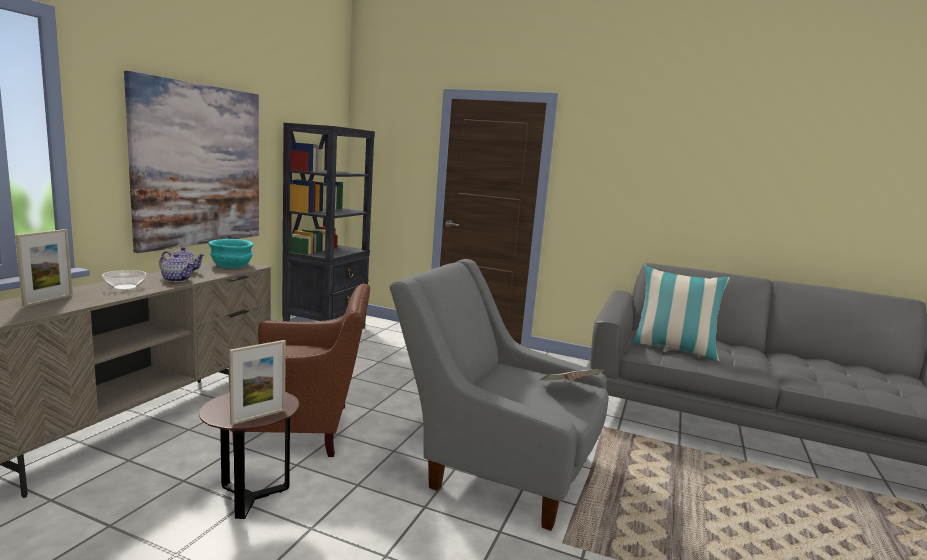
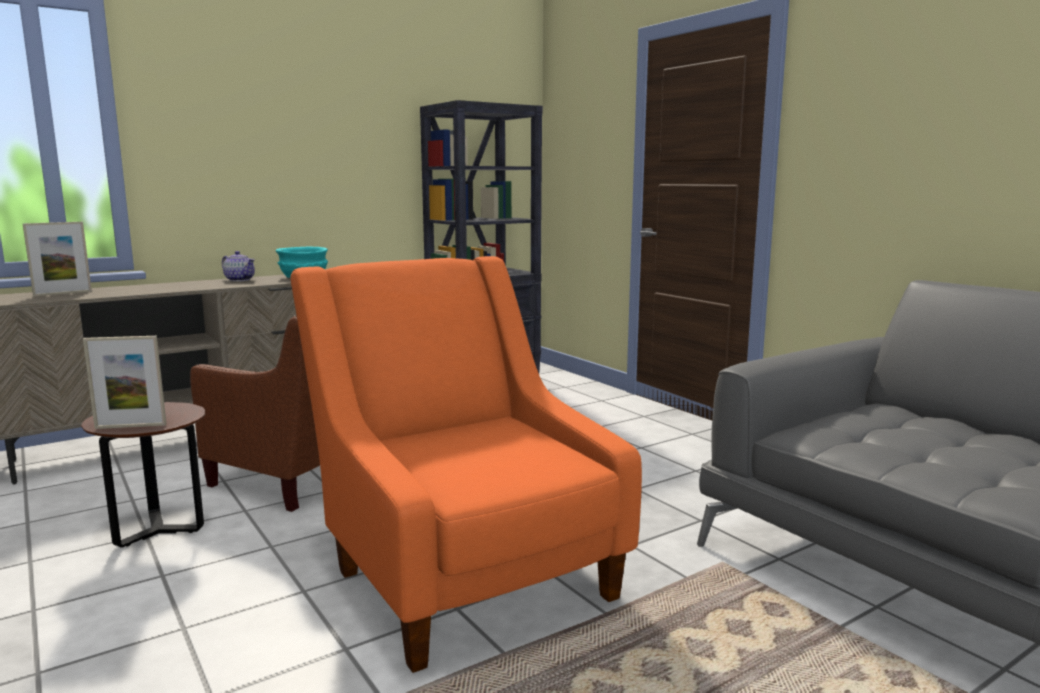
camera: 35 degrees right, 0 degrees up
bowl [102,270,146,290] -> none
picture [124,71,259,253] -> none
teapot [159,254,194,282] -> none
grey armchair [389,259,608,531] -> orange armchair [290,256,642,673]
newspaper [539,369,604,381] -> none
pillow [632,266,730,361] -> none

